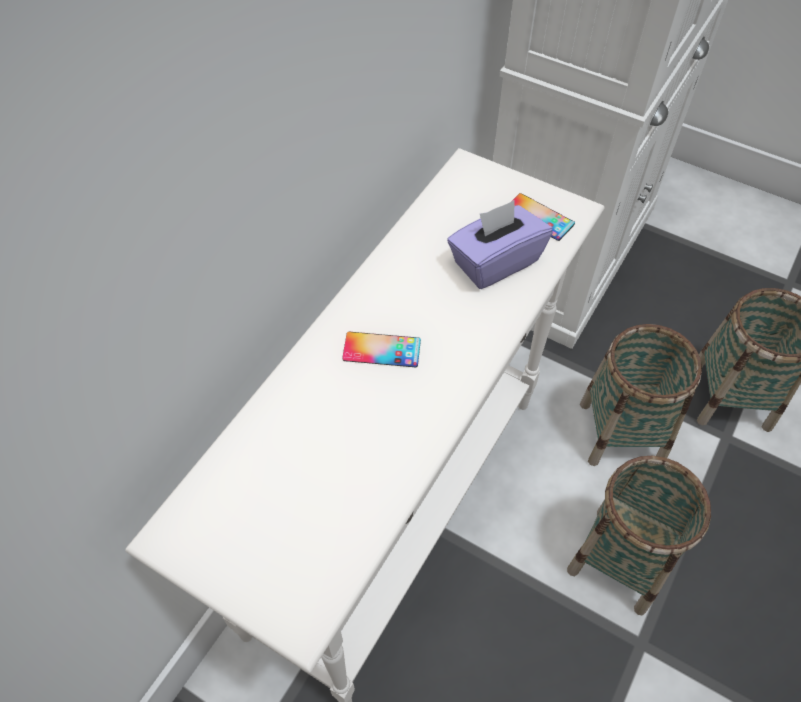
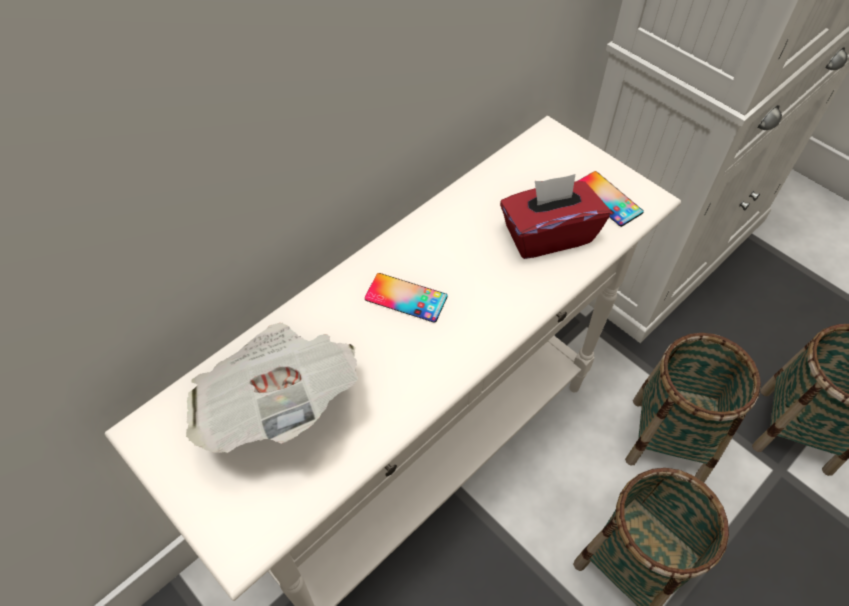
camera: 15 degrees right, 0 degrees up
purple tissue box [447,200,553,289] -> red tissue box [500,174,610,259]
none -> newspaper [186,323,358,453]

